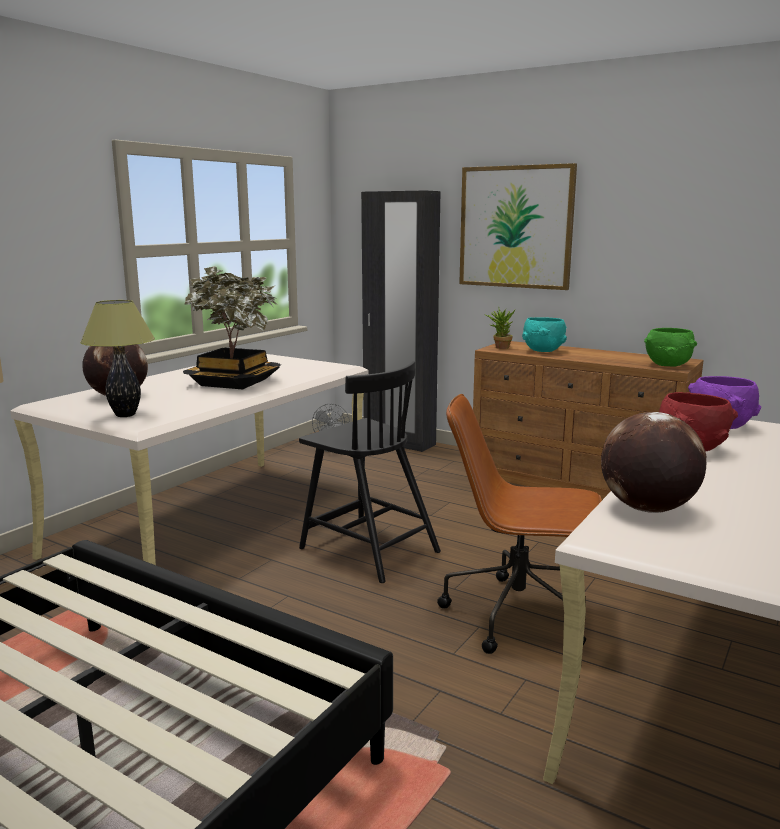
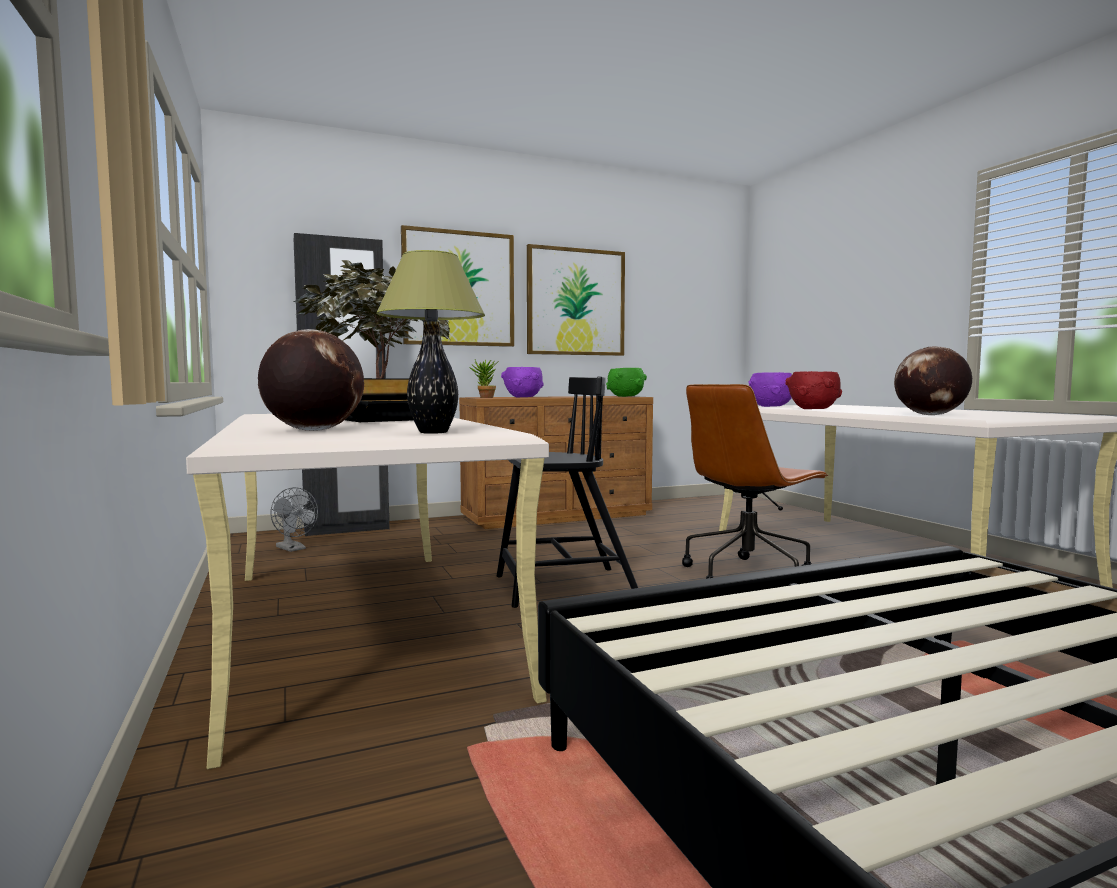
camera: 55 degrees left, 10 degrees down
turquoise bowl [522,317,567,352] -> purple bowl [501,367,544,397]
none -> picture [527,244,625,356]

